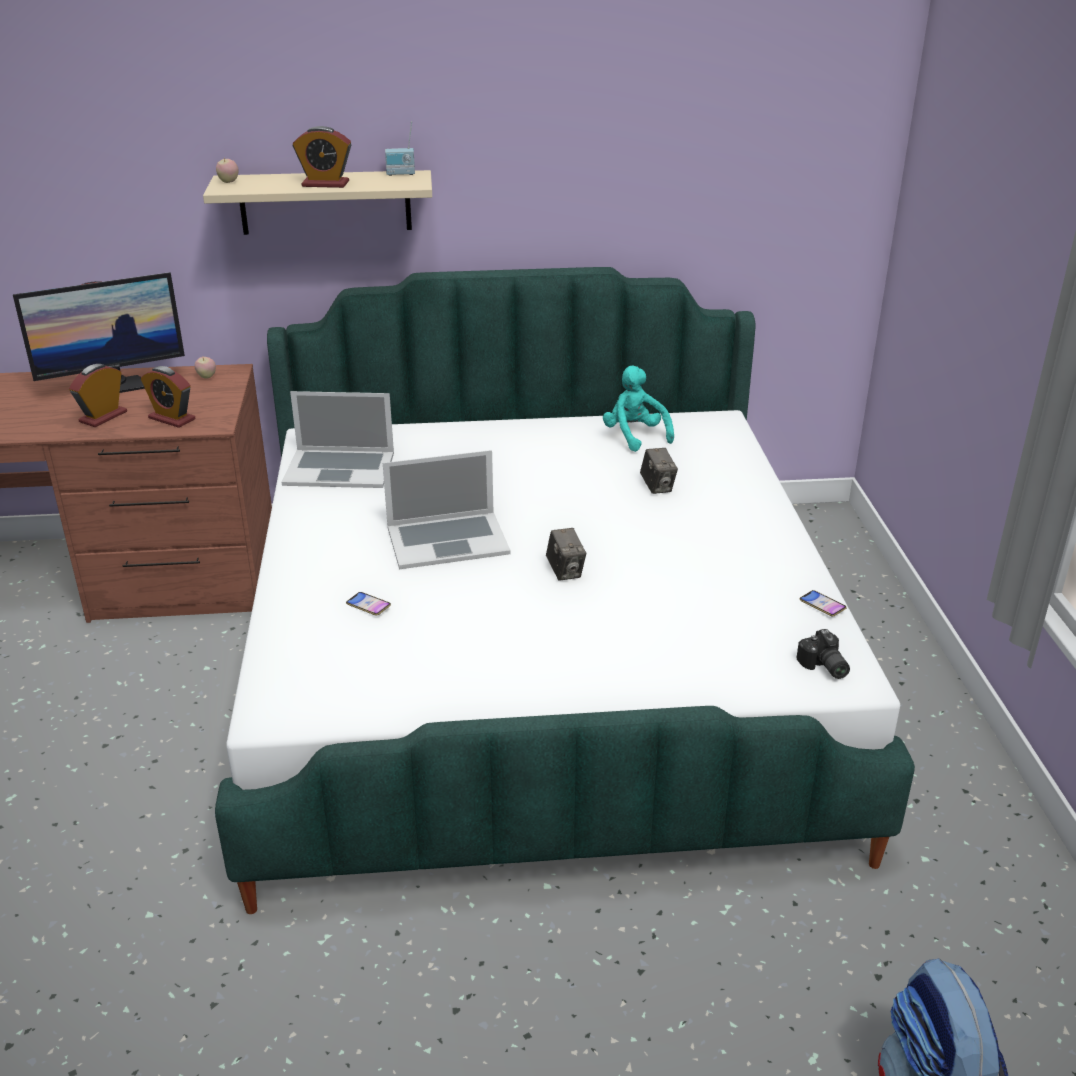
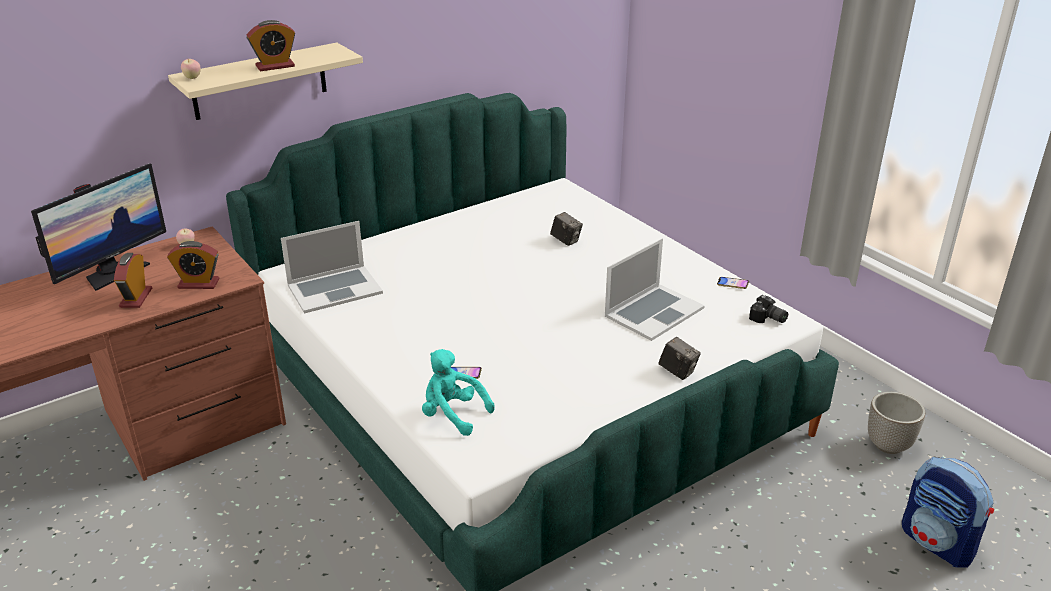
camera: 30 degrees left, 0 degrees up
laptop [383,450,511,569] -> laptop moved to [605,238,705,341]
radio [385,121,415,176] -> none
camera [546,528,586,581] -> camera moved to [658,337,701,380]
turquoise plush toy [603,365,674,452] -> turquoise plush toy moved to [422,349,495,436]
none -> planter [868,392,925,454]

